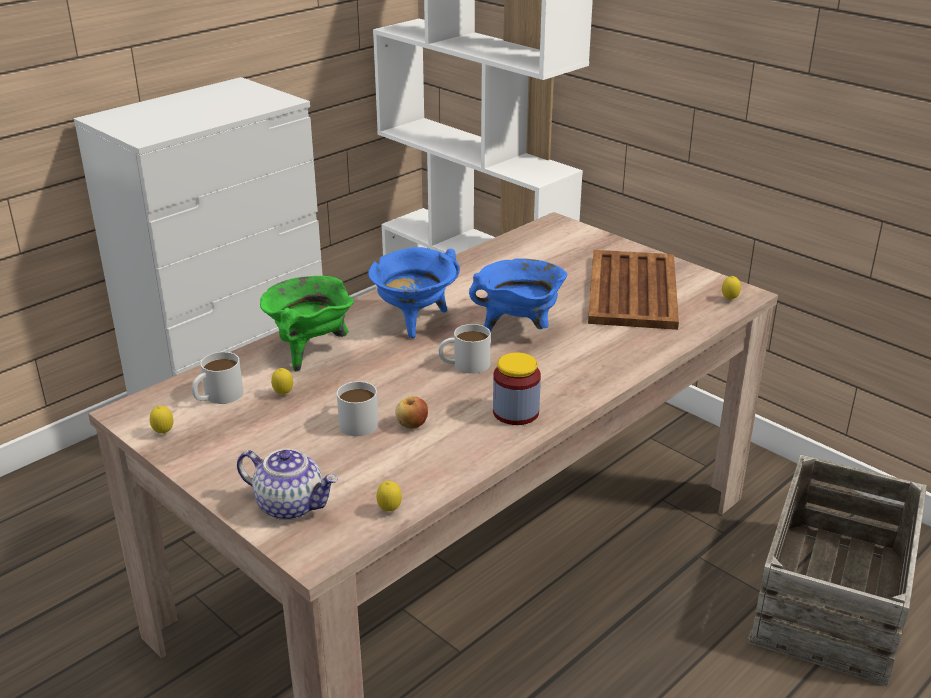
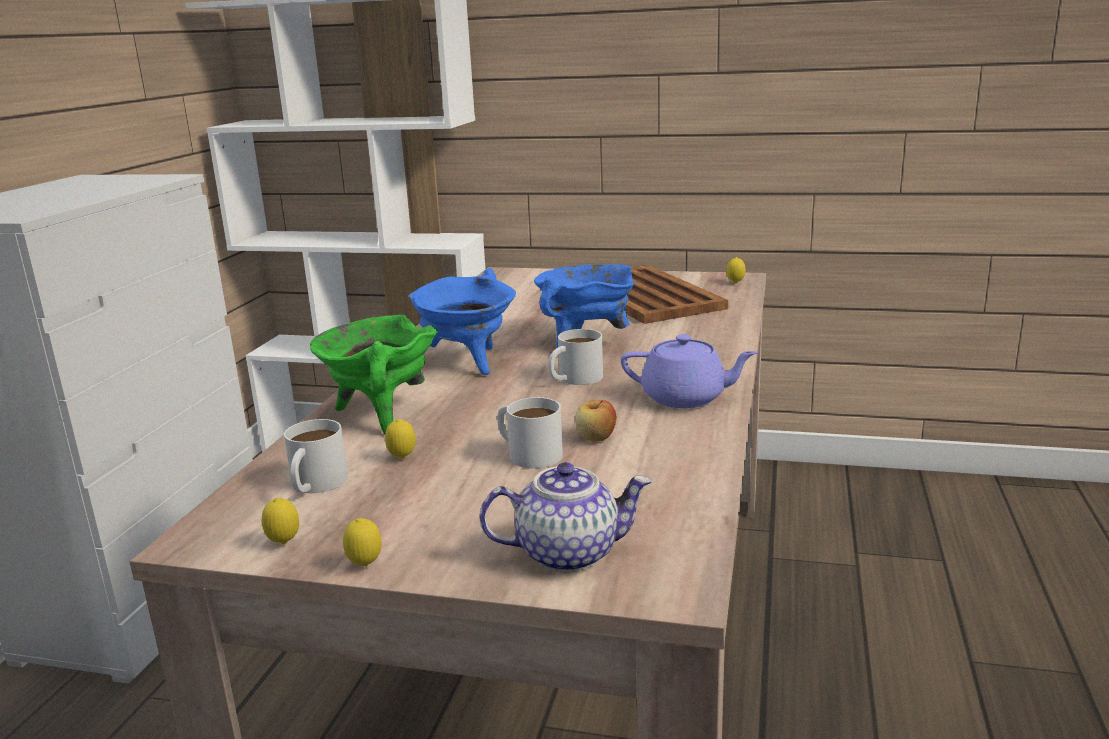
camera: 30 degrees left, 10 degrees down
lemon [376,481,402,511] -> lemon moved to [343,518,382,566]
jar [493,352,541,425] -> purple teapot [621,334,758,408]
crate [748,455,927,686] -> none

